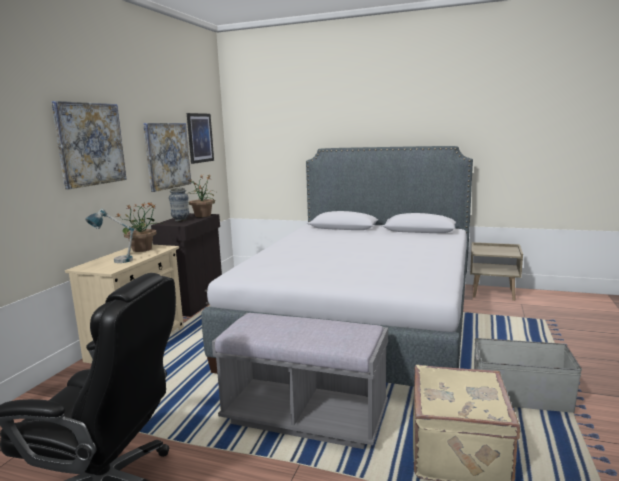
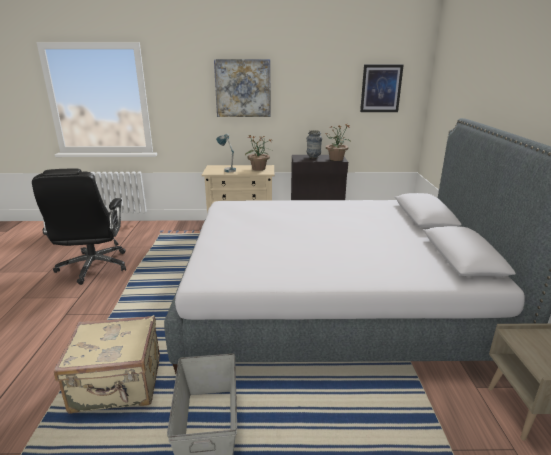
camera: 70 degrees right, 10 degrees up
picture [143,123,191,192] -> none
grey bench [212,313,388,449] -> none

